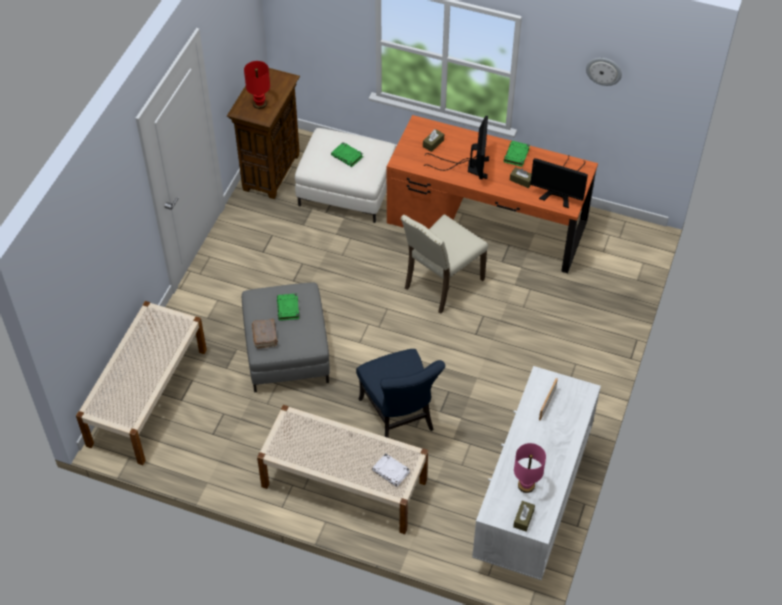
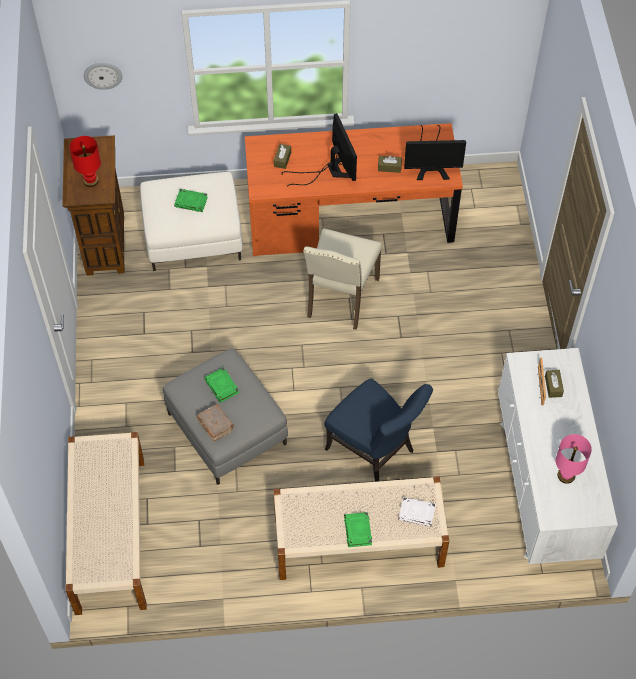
camera: 25 degrees left, 5 degrees up
green book [503,141,530,167] -> green book moved to [344,512,372,547]
brown tissue box [513,501,535,532] -> brown tissue box moved to [545,370,564,398]
wall clock [586,58,622,86] -> wall clock moved to [84,63,123,90]

